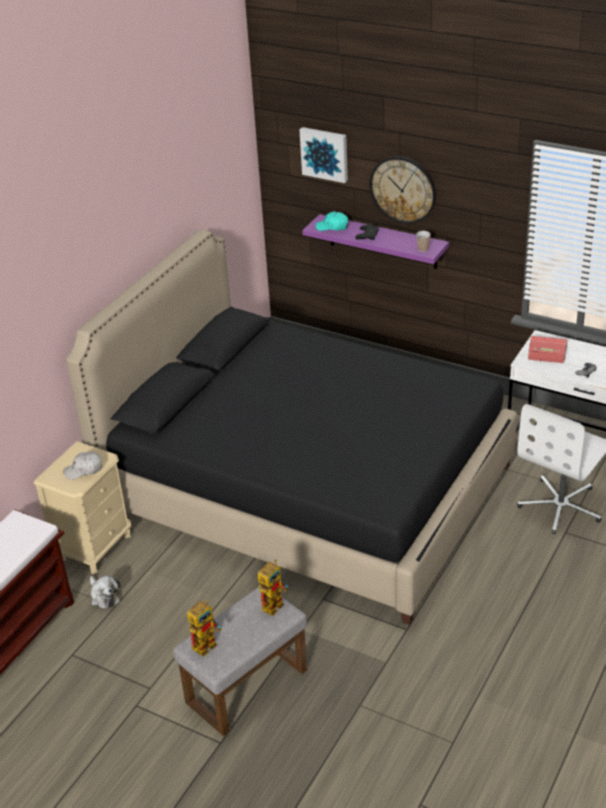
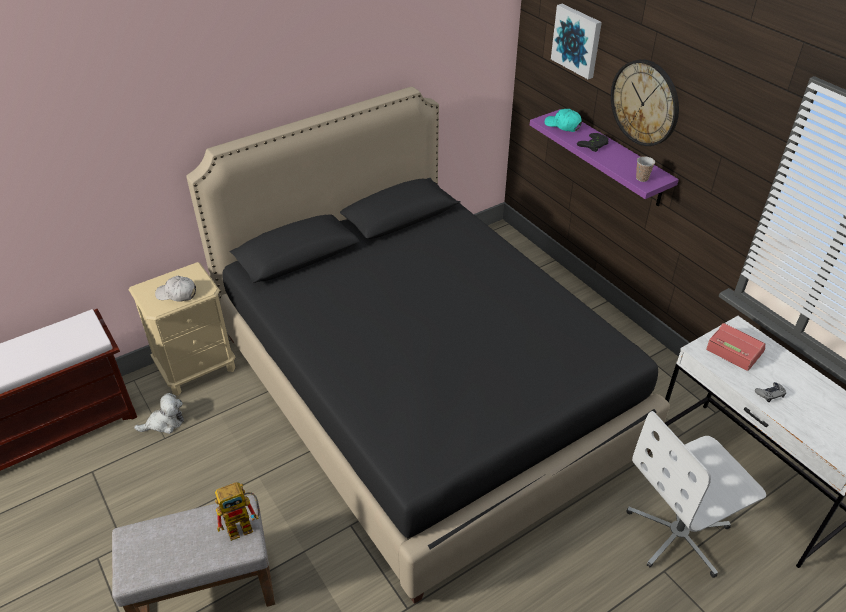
camera: 25 degrees right, 5 degrees up
plush toy [90,575,121,609] -> plush toy turned 105 degrees counterclockwise [134,393,184,434]
toy robot [187,599,222,657] -> none

